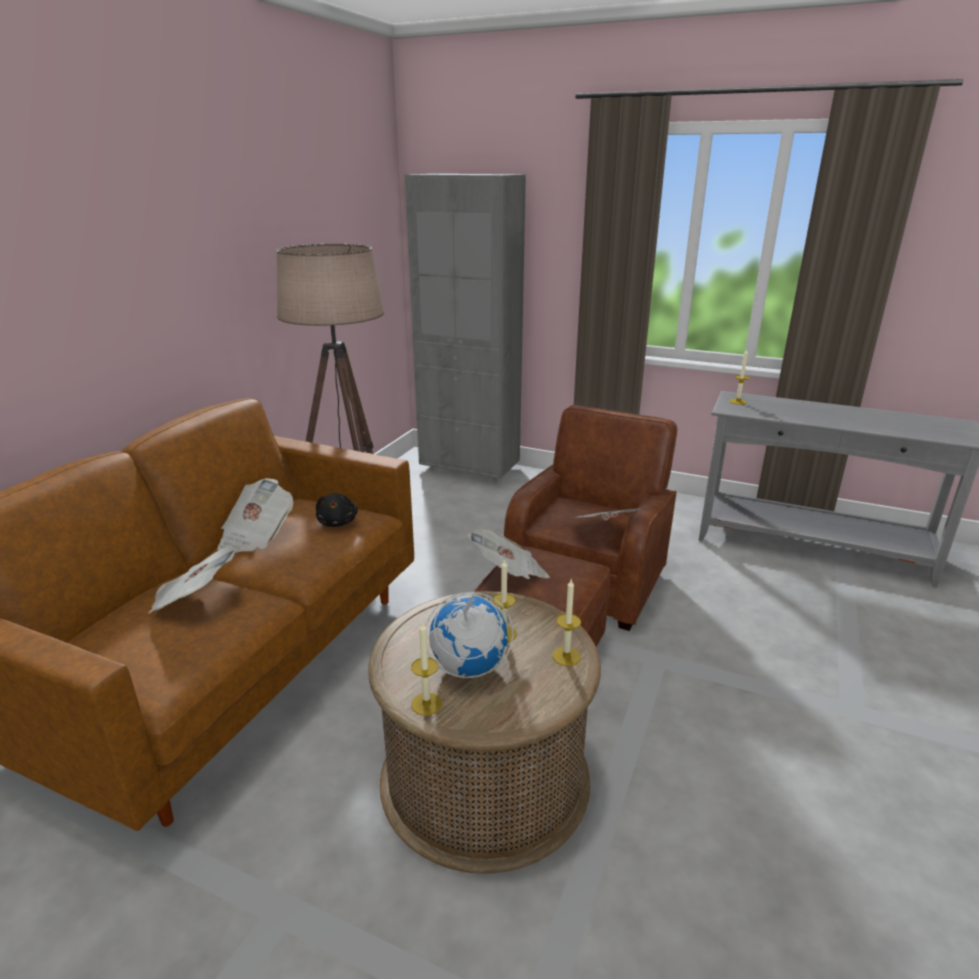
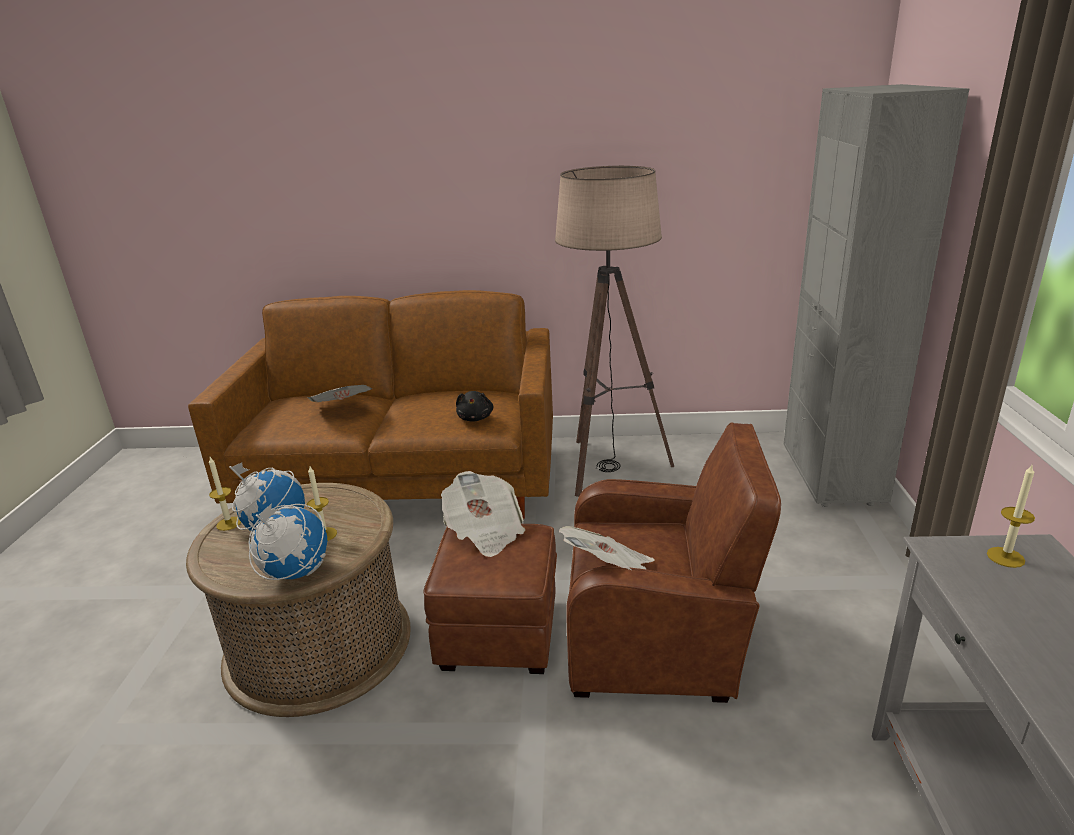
camera: 70 degrees right, 0 degrees up
newspaper [217,478,294,553] -> none
black plush toy [316,493,358,527] -> black plush toy turned 60 degrees counterclockwise [456,391,493,422]
candle [552,580,581,666] -> globe [248,503,327,580]

